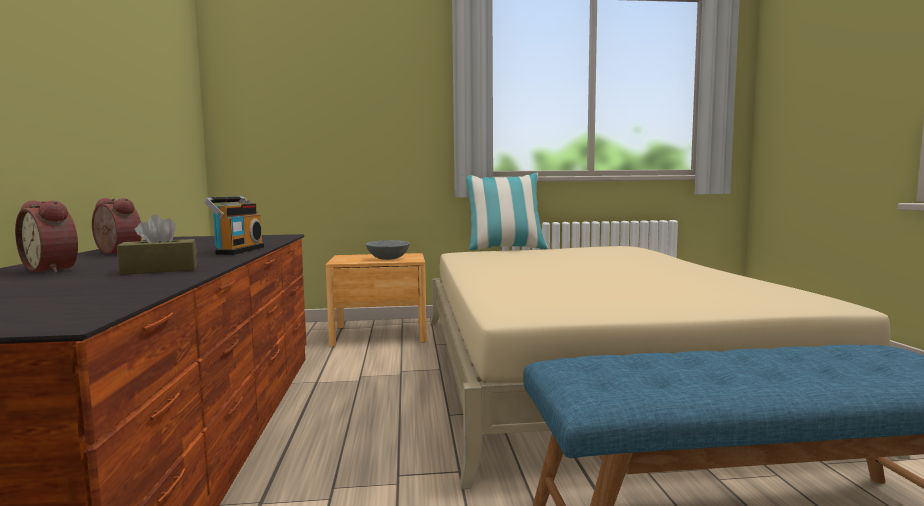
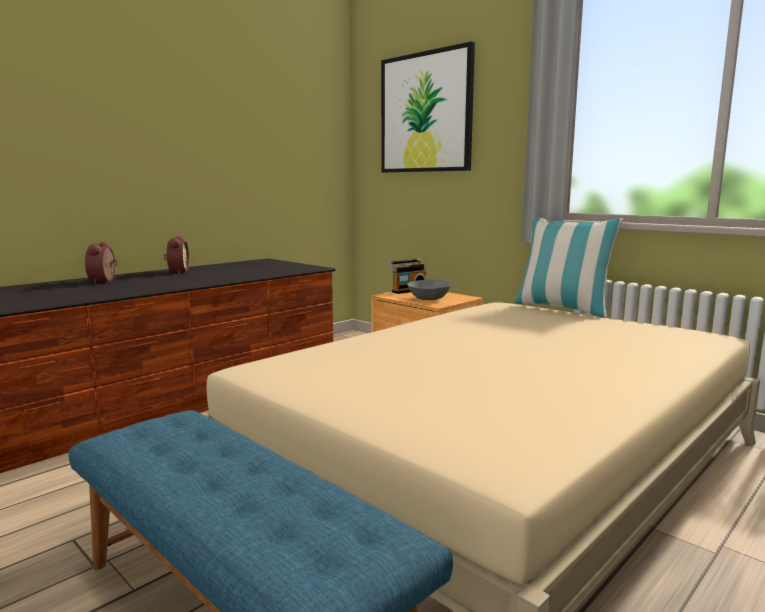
camera: 50 degrees right, 5 degrees up
brown tissue box [117,214,197,275] -> none
radio [204,196,264,255] -> radio moved to [388,259,426,294]
none -> picture [381,41,475,172]

